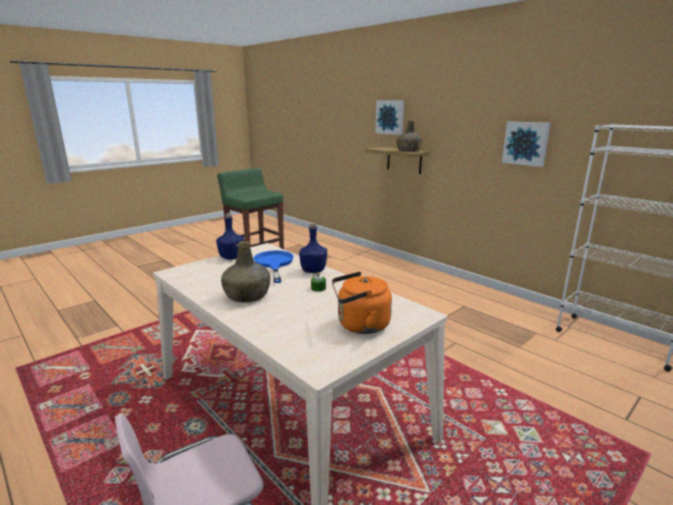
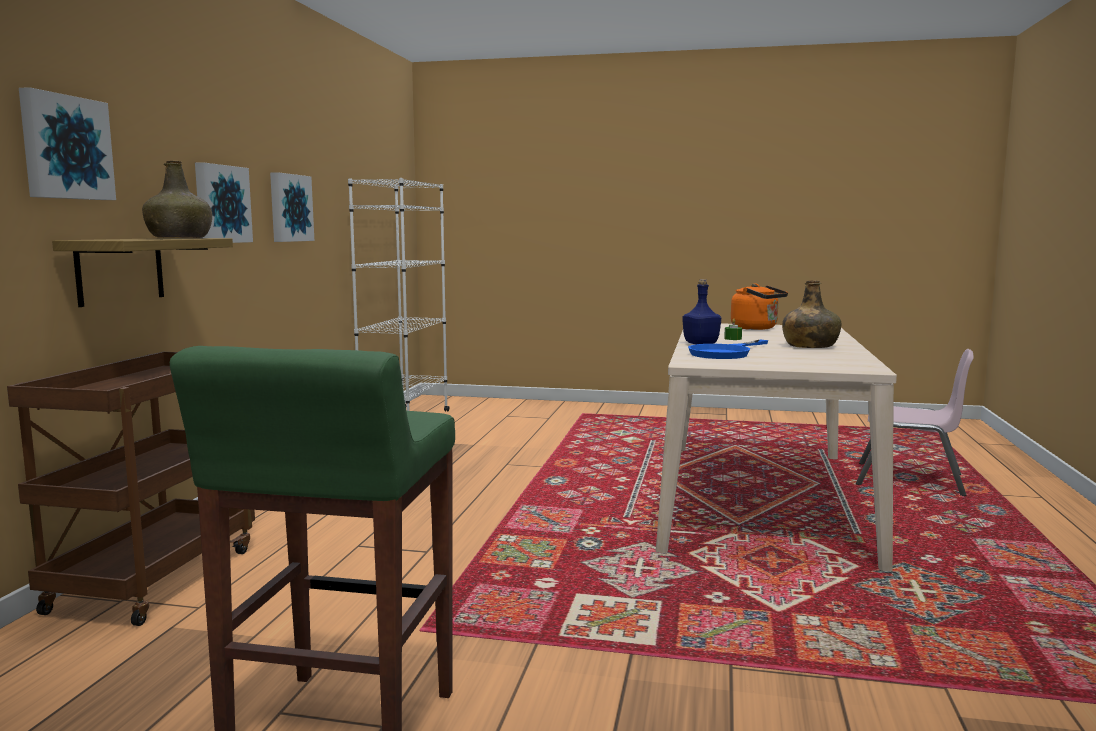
camera: 125 degrees left, 10 degrees down
blue bottle [216,213,244,260] -> none
none -> brown cart [7,352,255,626]
none -> picture [195,162,253,243]

